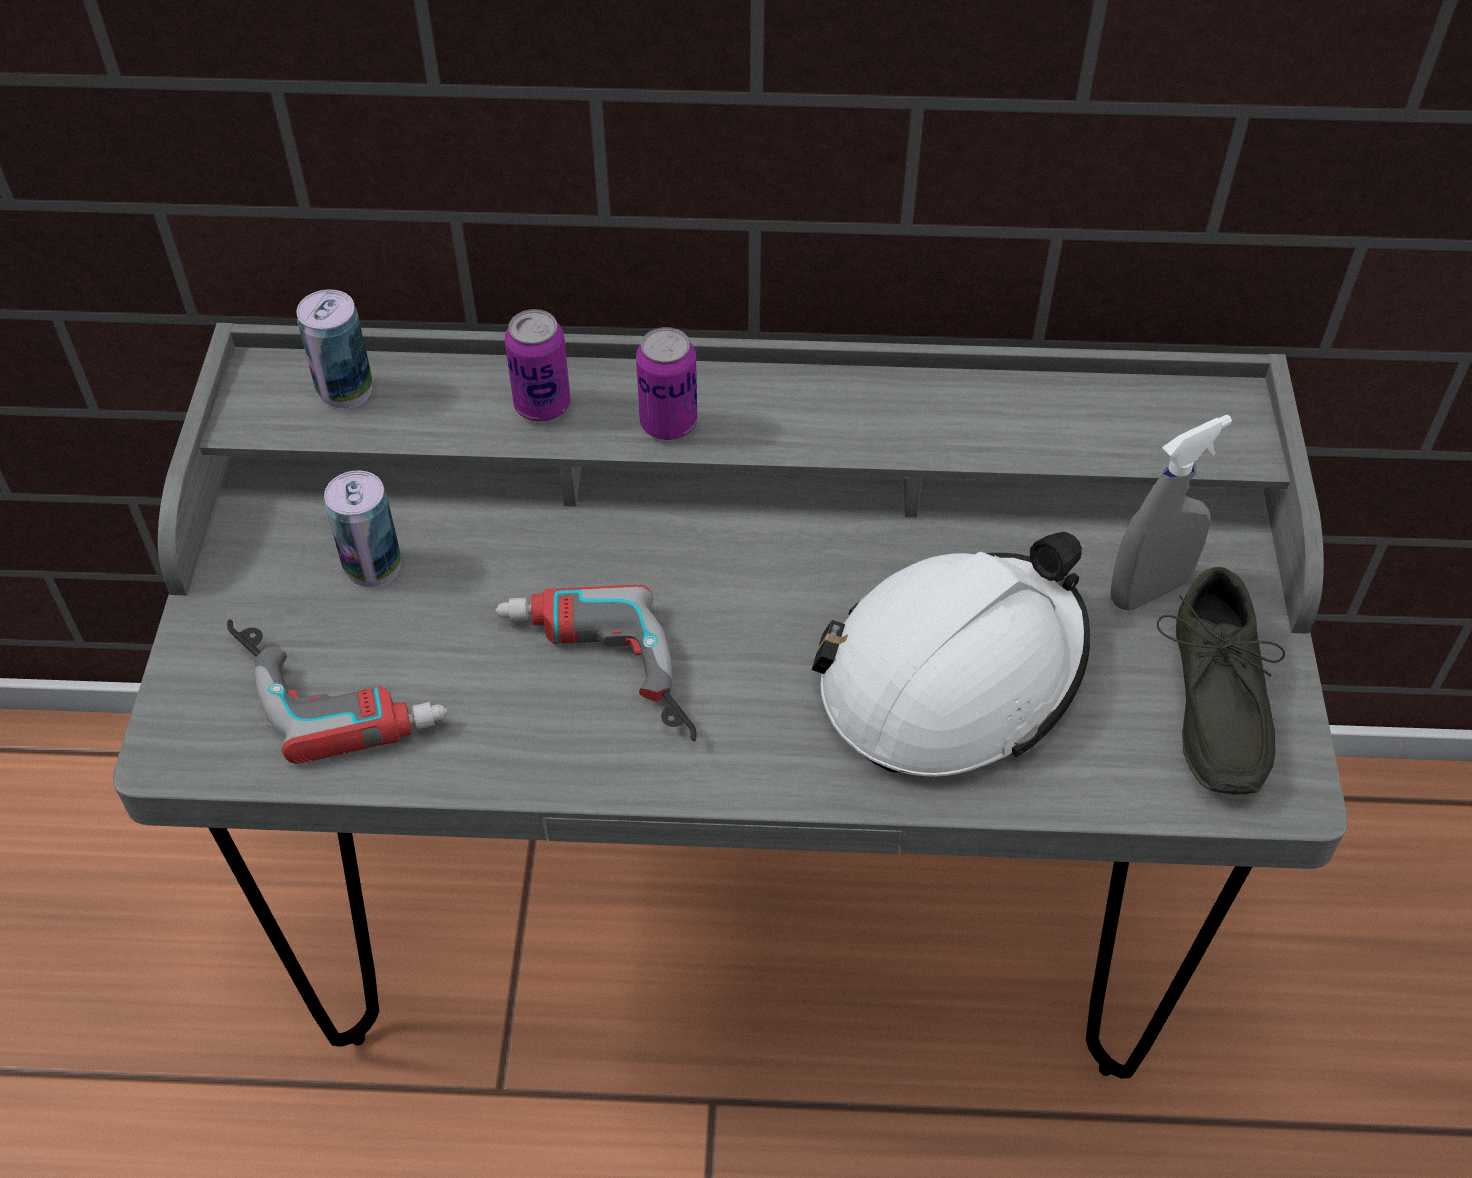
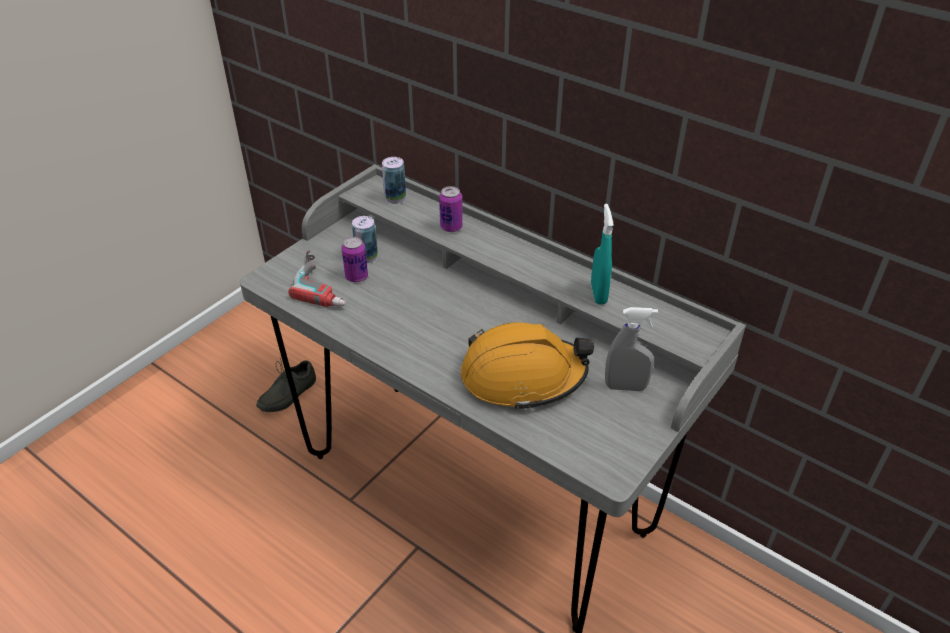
camera: 35 degrees right, 10 degrees down
power drill [495,584,697,741] -> none
can [636,327,697,440] -> can moved to [342,237,368,282]
white hard hat [812,532,1090,777] -> orange hard hat [461,322,594,411]
grey shoe [1157,567,1285,794] -> grey shoe moved to [256,358,316,412]
none -> turquoise spray bottle [591,204,614,305]

